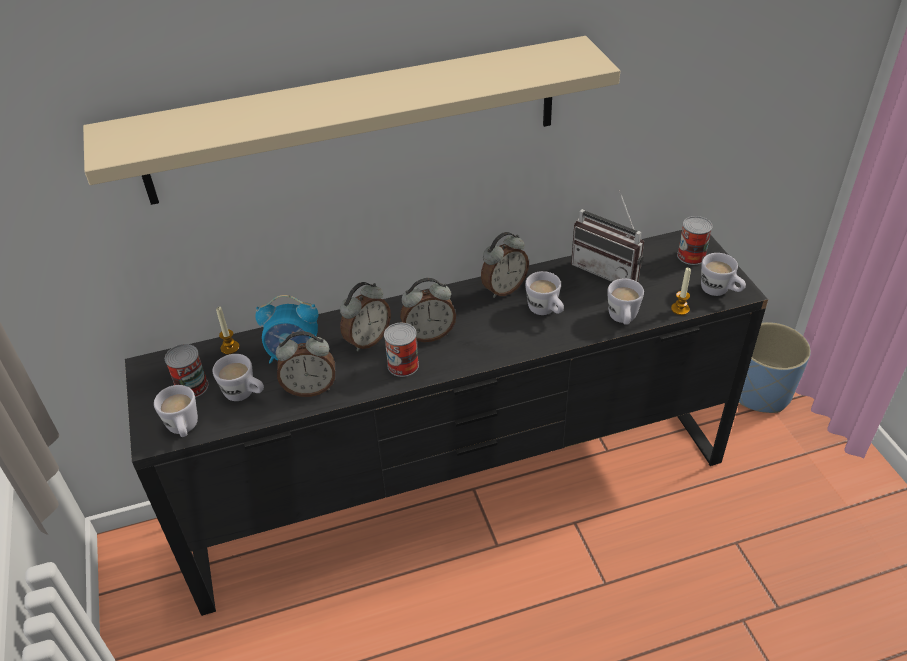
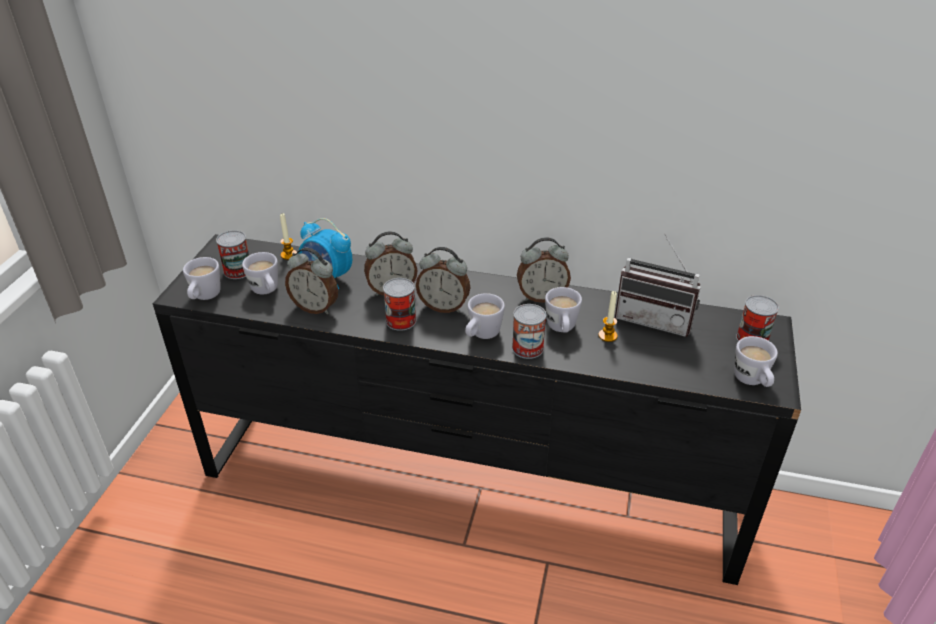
camera: 30 degrees right, 5 degrees down
beige shelf [83,36,620,205] -> none
radio [571,190,644,282] -> radio turned 45 degrees counterclockwise [615,233,701,337]
white mug [607,278,644,325] -> white mug moved to [465,293,505,339]
candle [671,267,691,315] -> candle moved to [599,291,618,342]
blue planter [739,322,811,413] -> none
none -> can [512,304,546,359]

